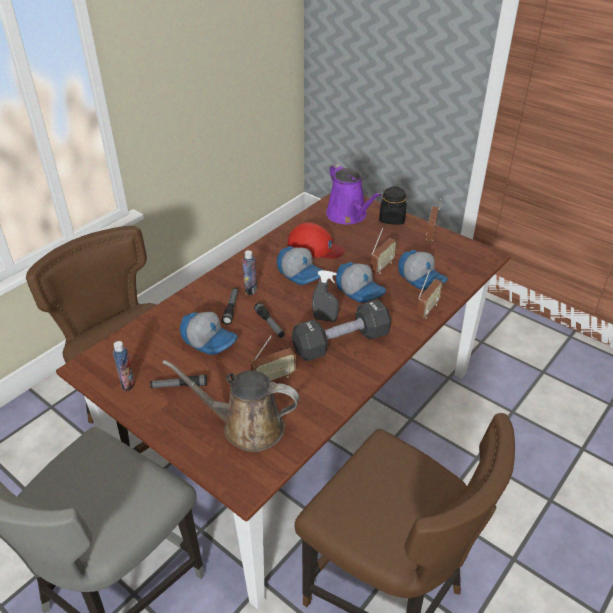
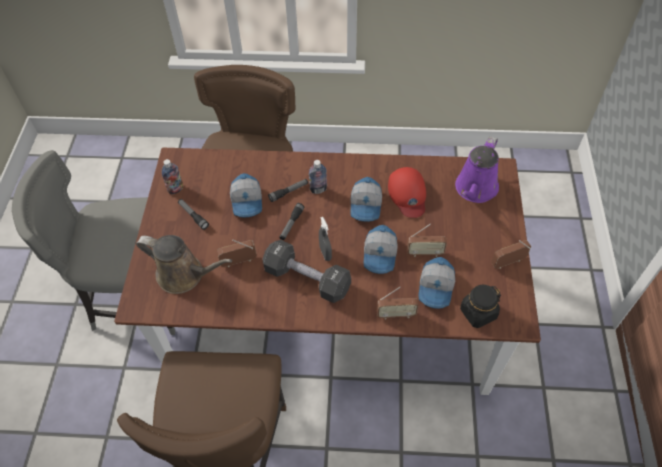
camera: 55 degrees right, 15 degrees up
brown watering can [162,360,299,452] -> brown watering can turned 135 degrees clockwise [136,235,232,294]
radio [251,336,296,381] -> radio turned 135 degrees clockwise [217,240,257,267]
black jar [379,186,407,225] -> black jar moved to [460,285,501,328]

